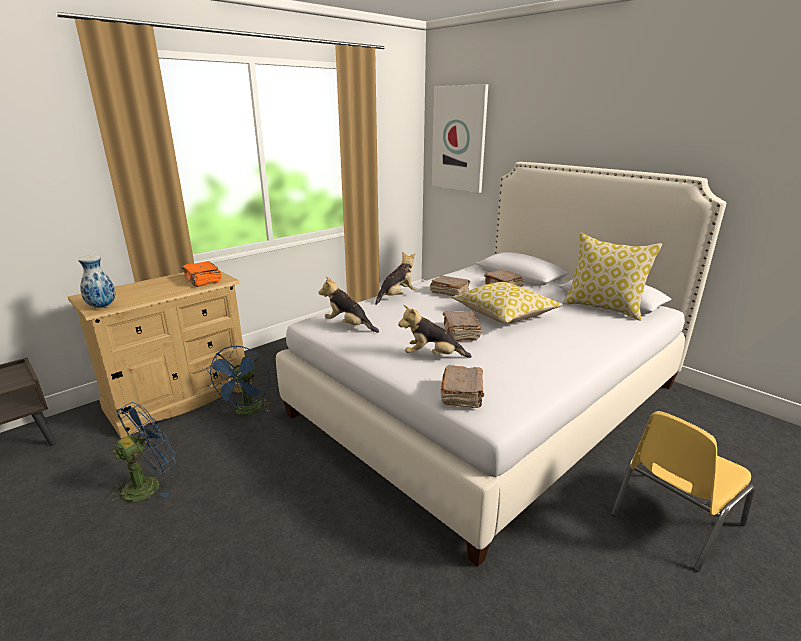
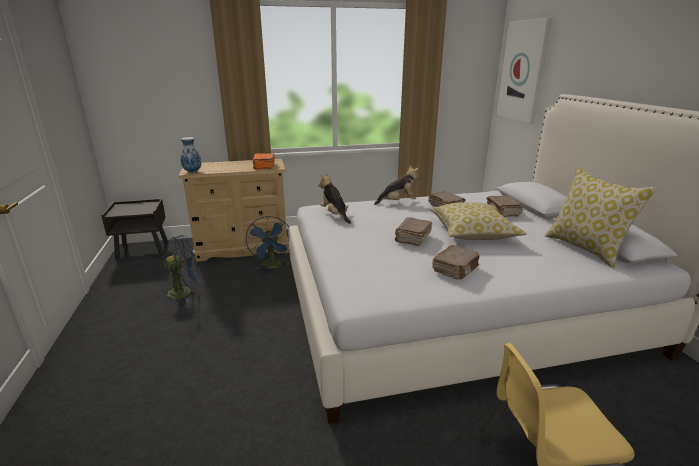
camera: 30 degrees right, 0 degrees up
blue fan [206,345,272,415] -> blue fan turned 45 degrees counterclockwise [246,216,290,269]
plush toy [398,305,472,358] -> none
brown book [441,365,484,408] -> brown book moved to [432,245,480,280]

